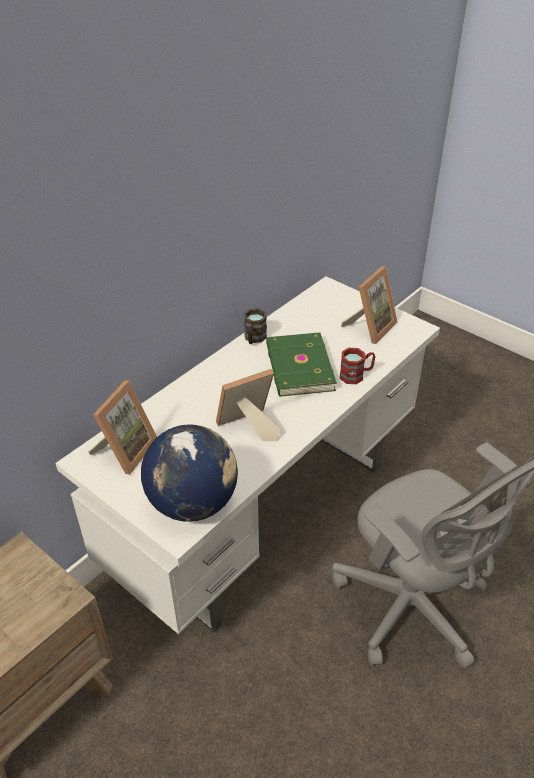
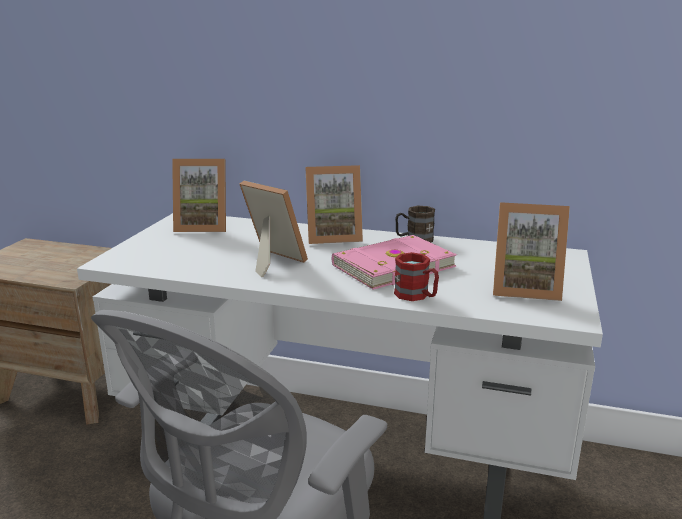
camera: 65 degrees right, 20 degrees down
globe [141,424,238,522] -> none
green book [266,332,337,397] -> pink book [332,235,457,290]
none -> picture frame [305,165,363,244]

